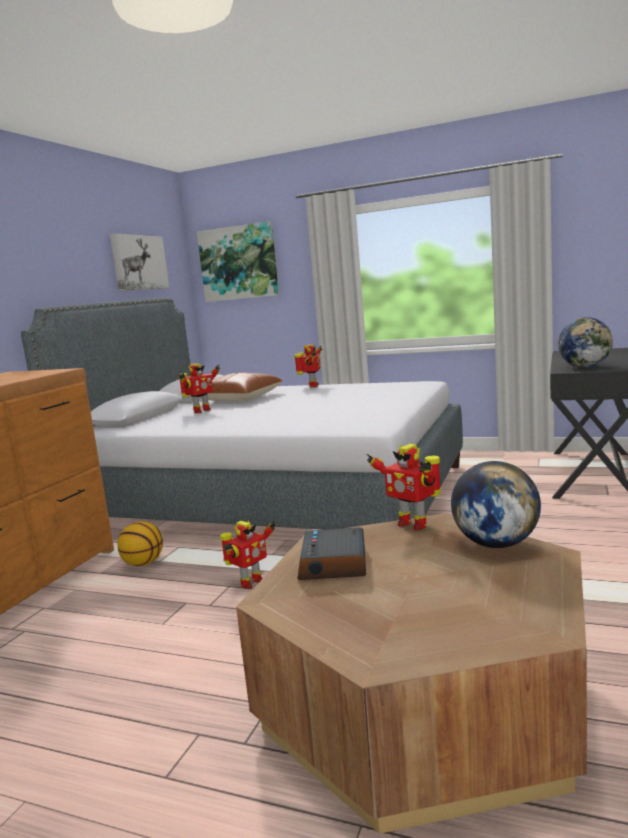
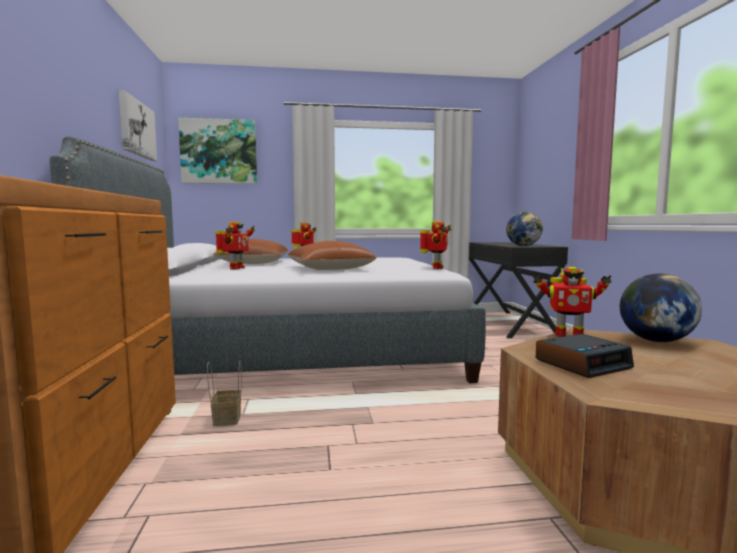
camera: 30 degrees left, 5 degrees down
basketball [117,521,163,566] -> basket [207,360,242,426]
toy robot [220,520,276,589] -> toy robot moved to [420,221,451,269]
alarm clock [298,527,366,580] -> alarm clock turned 90 degrees counterclockwise [536,334,634,378]
none -> brown pillow [288,241,376,270]

